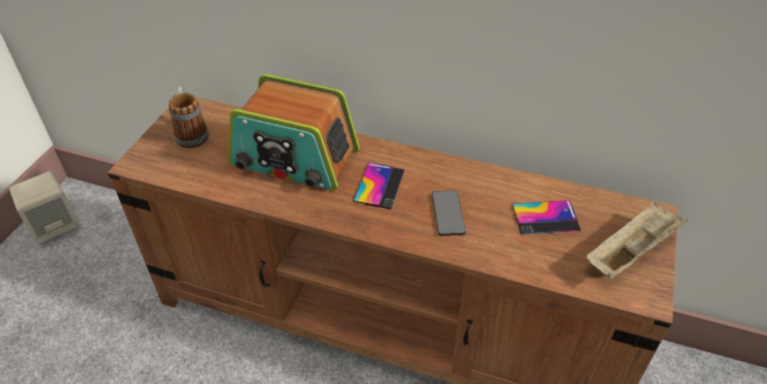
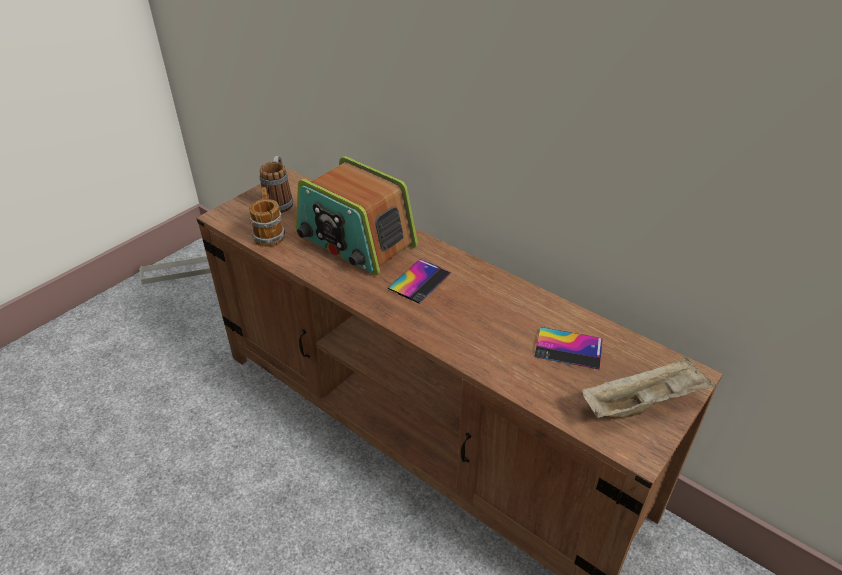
camera: 20 degrees right, 5 degrees down
beige speaker [9,171,78,244] -> grey tray [139,256,211,285]
phone [432,190,466,236] -> none
none -> mug [249,187,285,247]

